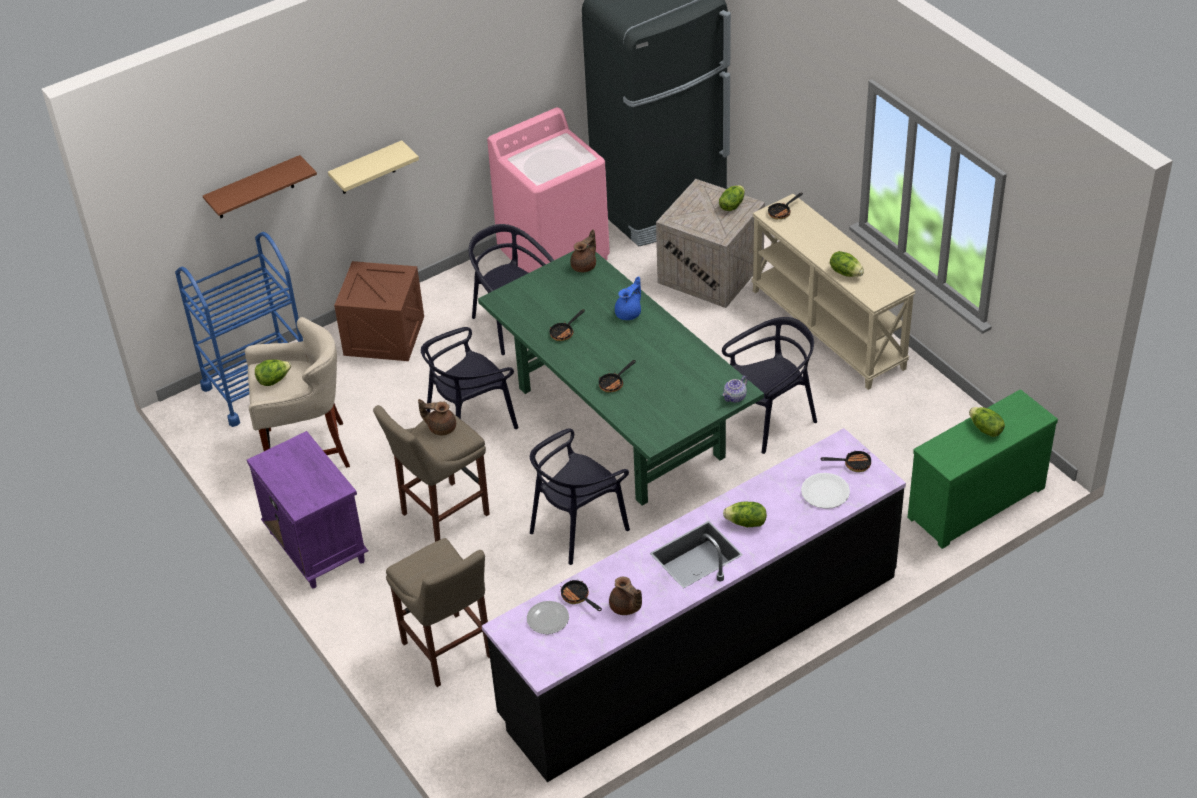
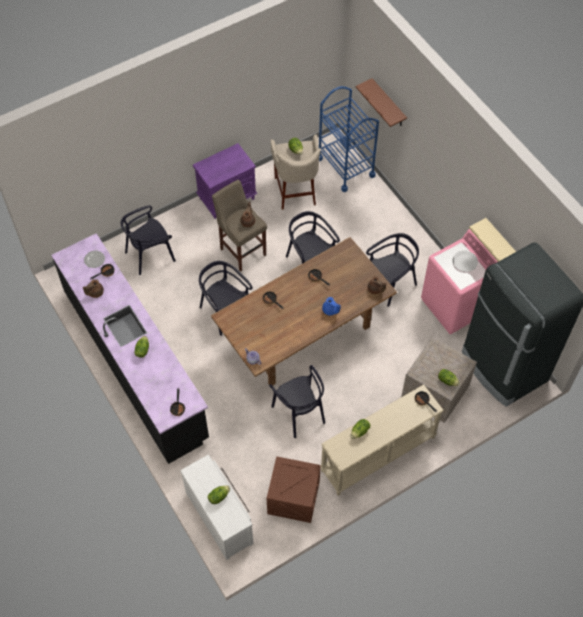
camera: 90 degrees right, 15 degrees up
beige shelf [328,140,419,194] -> beige shelf moved to [469,218,516,262]
crate [334,261,424,361] -> crate moved to [267,456,321,523]
beige stool [386,538,490,687] -> black chair [120,205,176,275]
green dining table [478,245,764,506] -> brown dining table [211,237,397,386]
white plate [801,473,850,509] -> white plate moved to [453,251,478,272]
green dresser [907,389,1058,549] -> white dresser [180,455,254,560]

